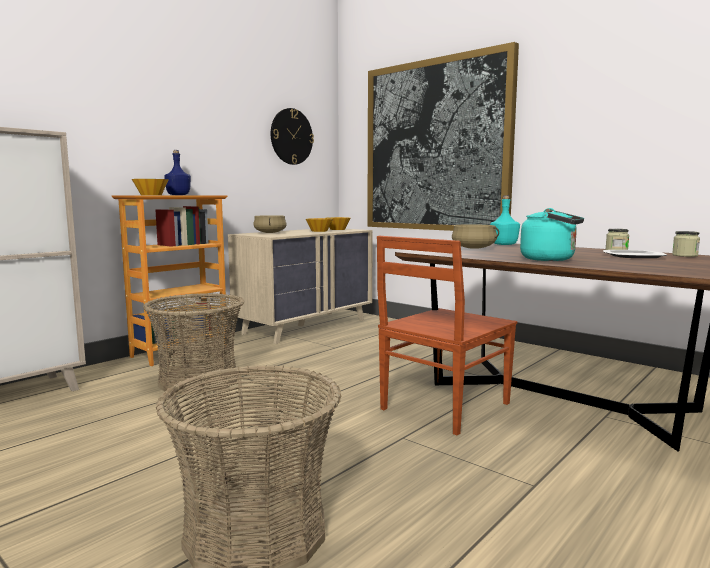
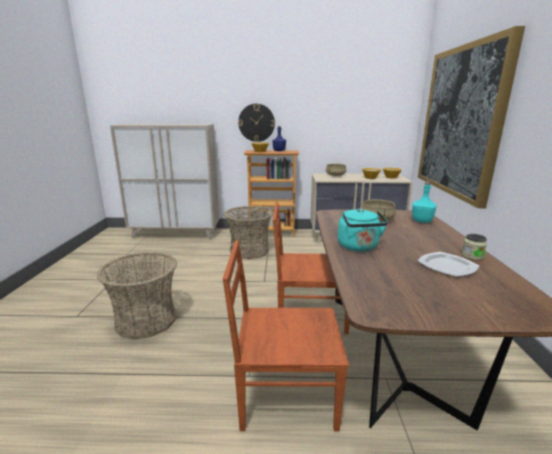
camera: 50 degrees right, 10 degrees up
wall clock [271,108,314,165] -> wall clock moved to [238,104,275,142]
jar [672,231,700,257] -> none
none -> brown chair [223,240,349,432]

